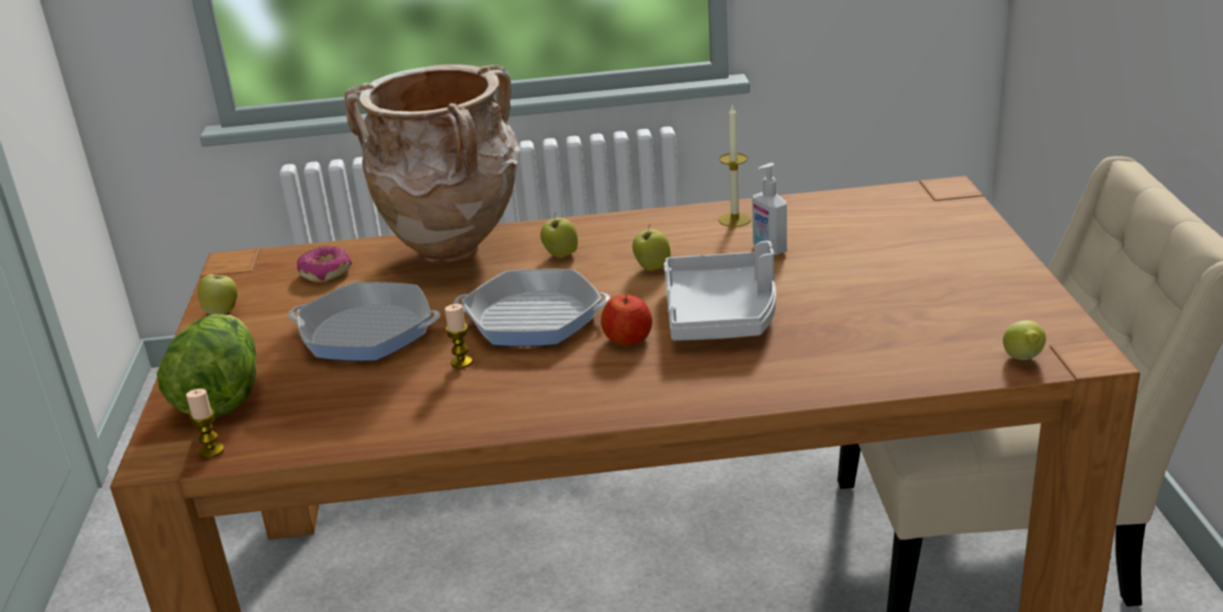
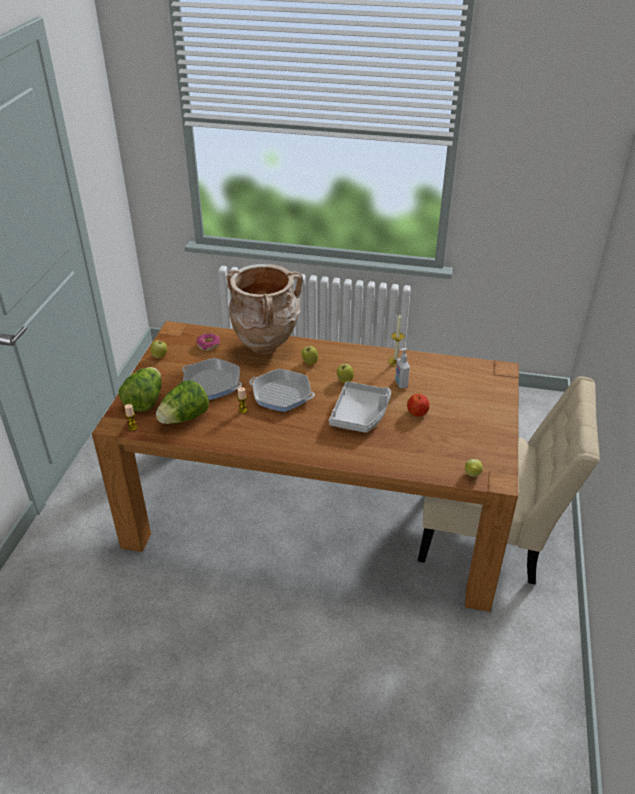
camera: 15 degrees right, 10 degrees up
apple [601,295,652,346] -> apple moved to [407,394,430,416]
none -> lettuce [156,380,209,424]

